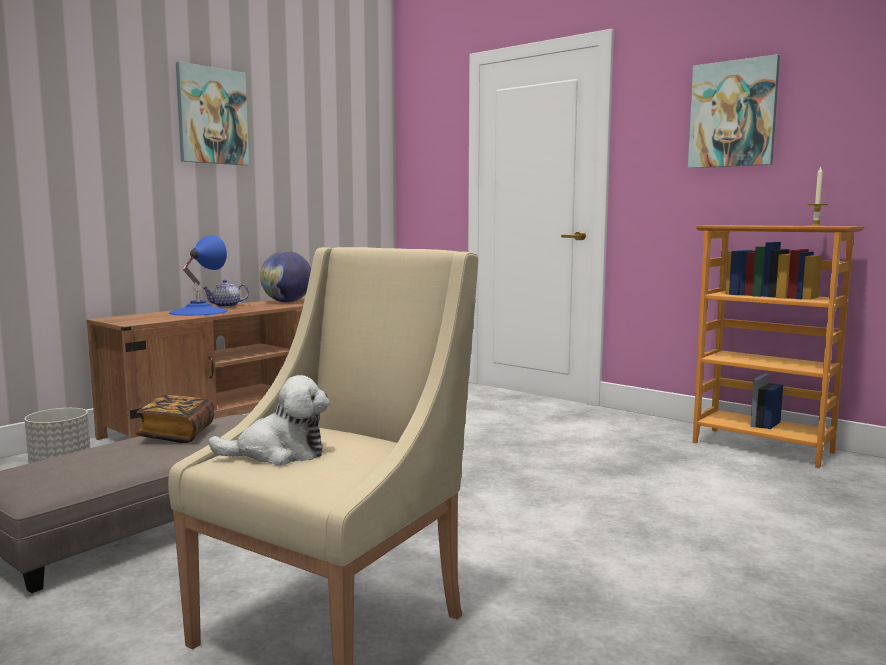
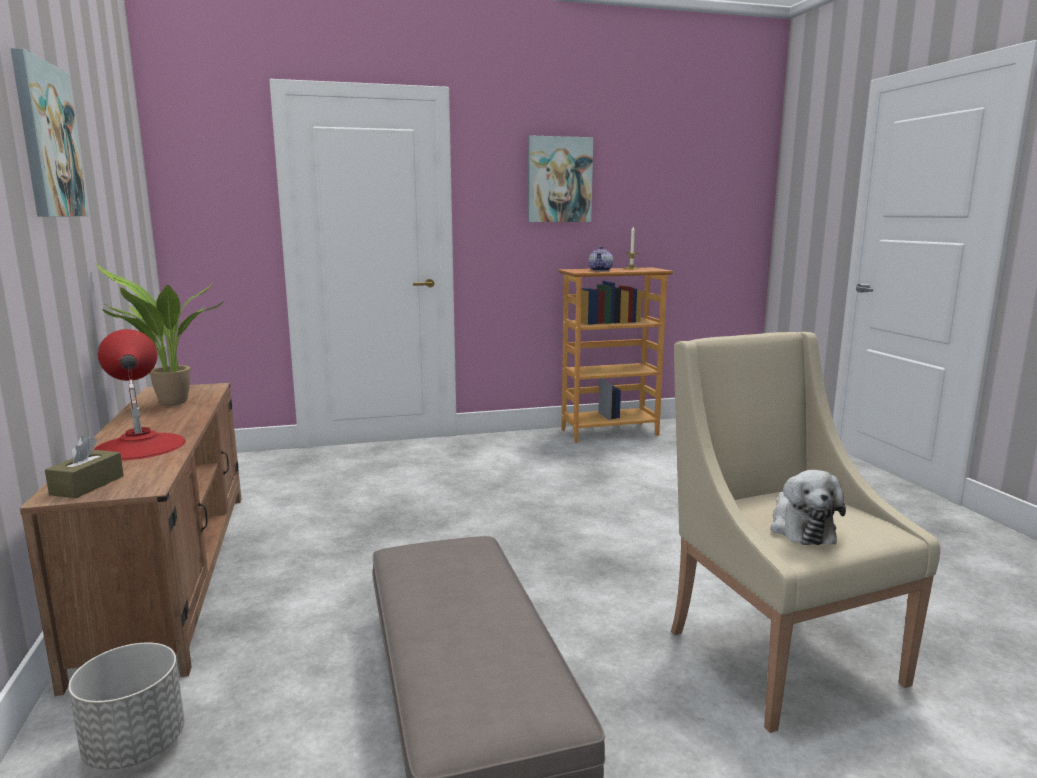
camera: 55 degrees left, 5 degrees up
book [136,395,214,443] -> none
blue table lamp [169,235,228,316] -> red table lamp [94,329,186,461]
teapot [202,280,249,307] -> teapot moved to [588,246,613,272]
plush toy [208,375,330,466] -> plush toy turned 150 degrees clockwise [770,470,846,545]
globe [260,251,311,302] -> potted plant [96,264,224,406]
none -> brown tissue box [45,436,124,498]

